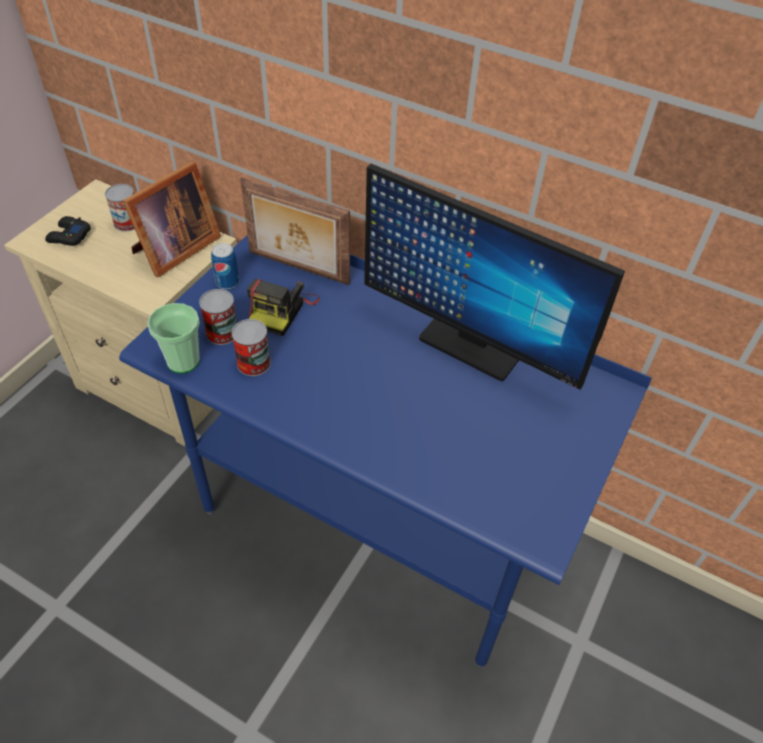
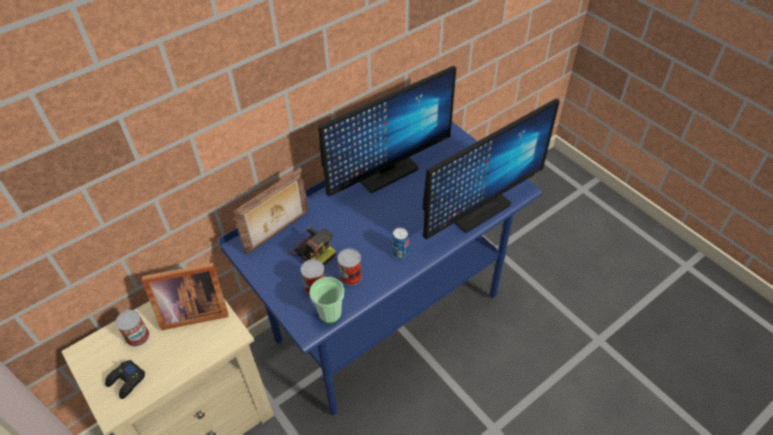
camera: 65 degrees left, 0 degrees up
picture frame [123,161,221,277] -> picture frame turned 105 degrees clockwise [142,263,228,331]
can [211,243,239,289] -> can moved to [392,228,409,258]
none -> monitor [423,98,560,240]

